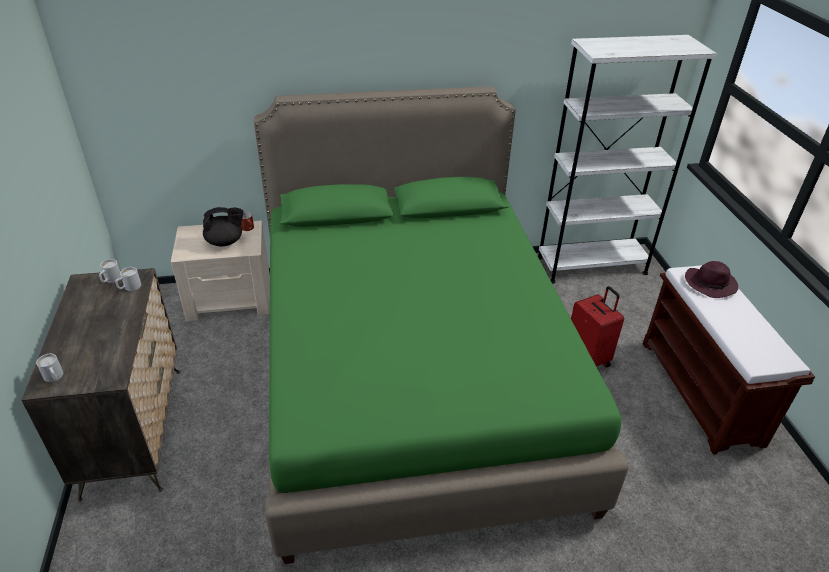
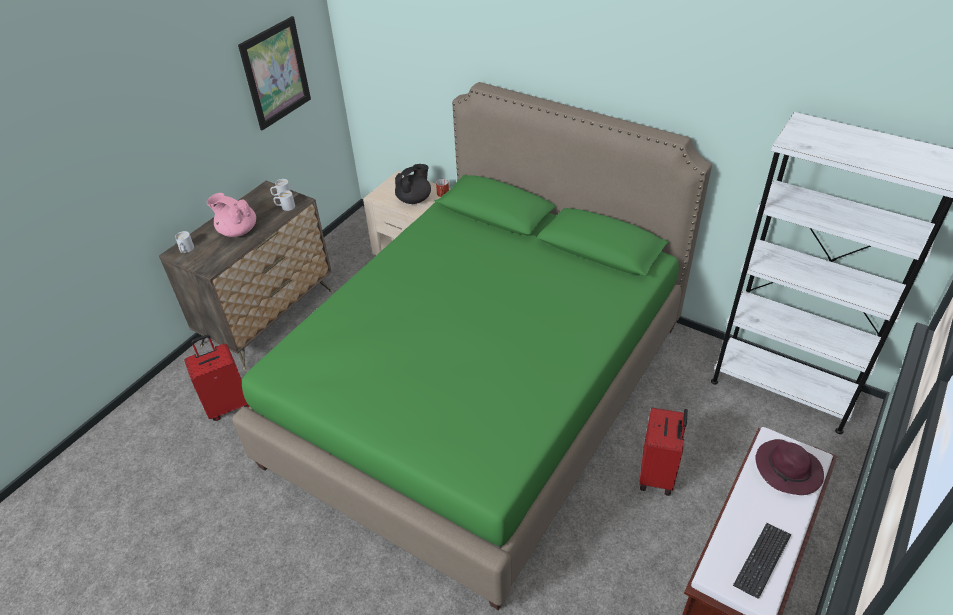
camera: 45 degrees right, 5 degrees up
black teapot [203,207,244,246] -> black teapot turned 75 degrees counterclockwise [395,164,431,204]
none -> red suitcase [184,335,249,421]
none -> pink teapot [207,193,256,237]
none -> picture [238,16,311,131]
none -> keyboard [733,523,791,599]

